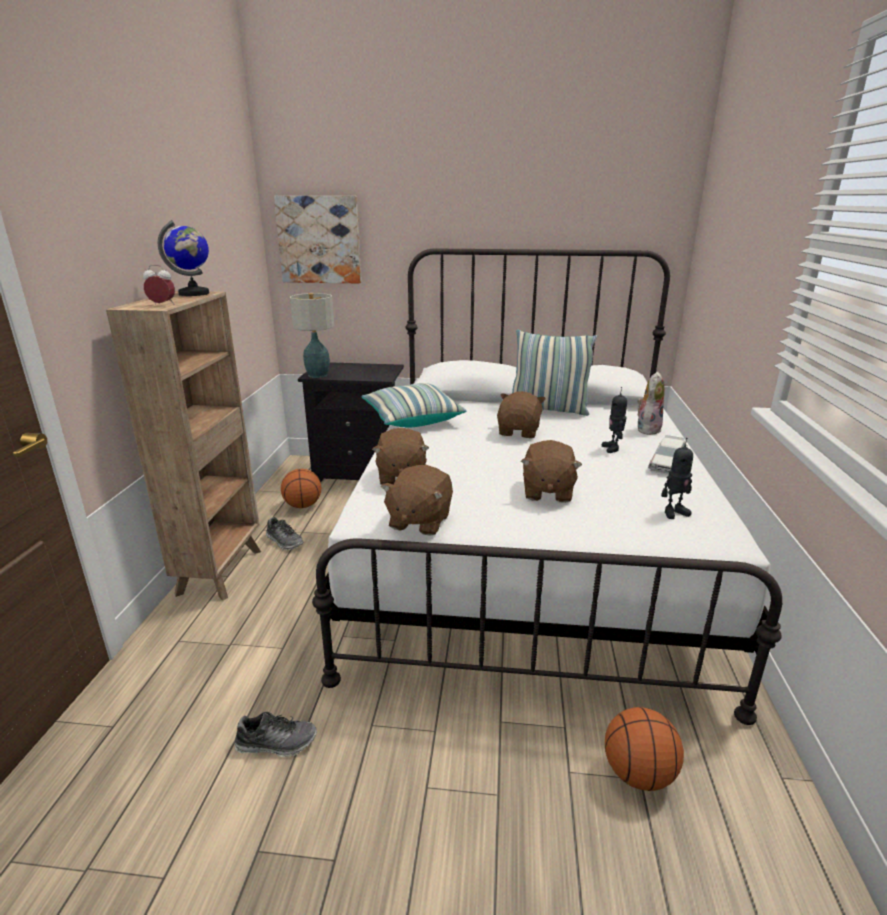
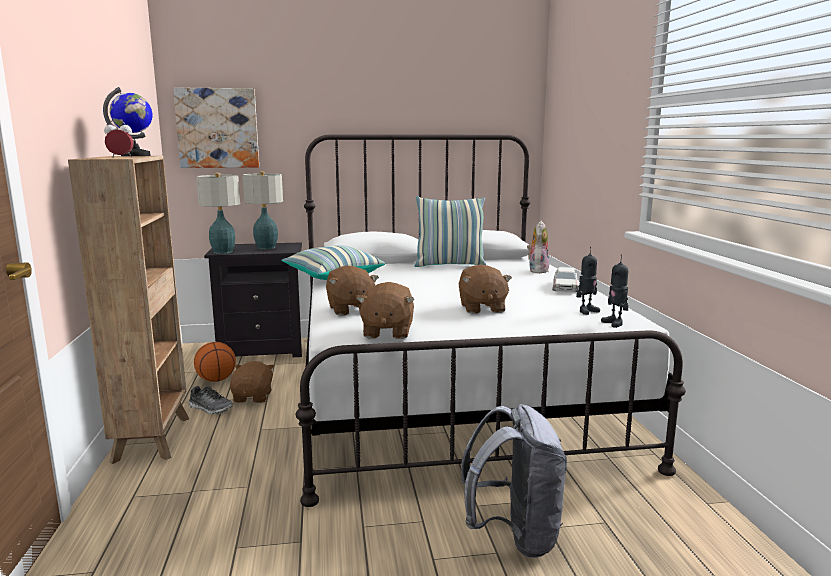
camera: 15 degrees left, 10 degrees down
shoe [235,712,317,757] -> none
brown plush toy [497,391,546,438] -> brown plush toy moved to [230,361,274,403]
toy robot [602,387,627,453] -> toy robot moved to [601,254,628,328]
basketball [605,707,684,791] -> none
none -> table lamp [242,171,283,250]
none -> grey backpack [461,404,567,558]

